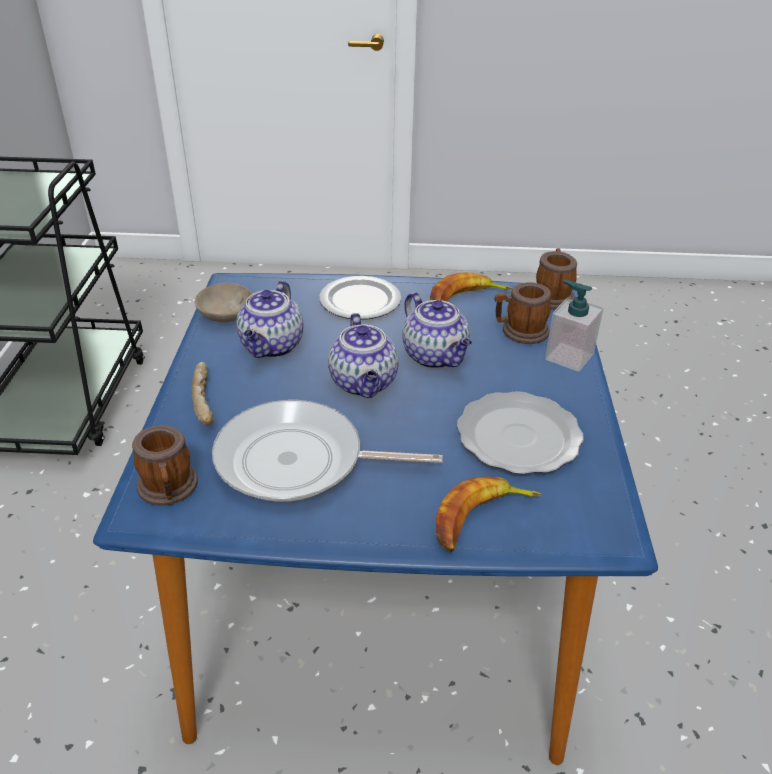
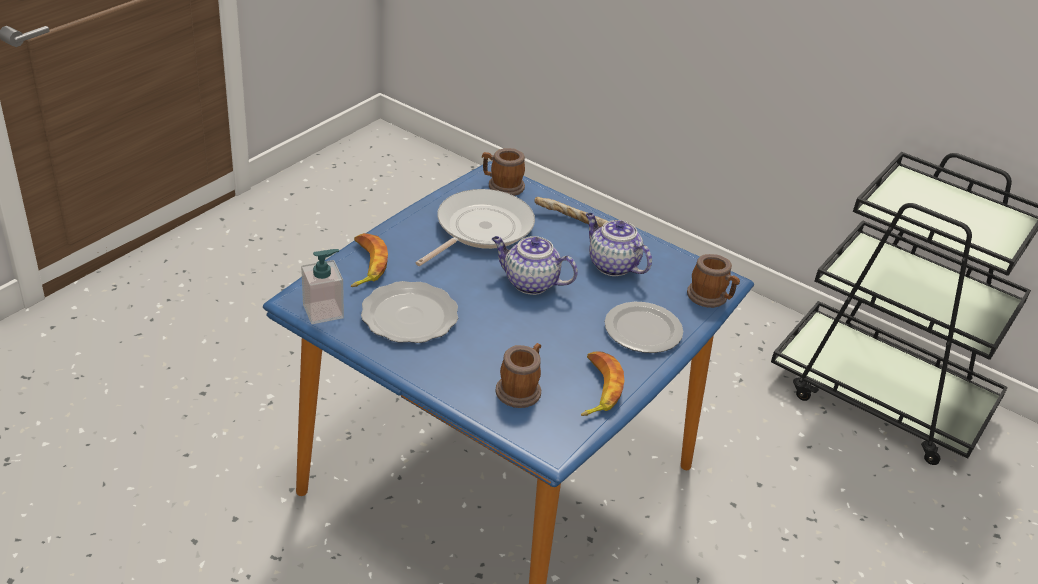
camera: 120 degrees right, 0 degrees up
beige bowl [195,283,253,322] -> none
teapot [402,292,472,369] -> none
mug [536,249,577,310] -> mug moved to [687,254,740,308]
soap dispenser [545,280,603,372] -> soap dispenser moved to [301,249,344,324]

